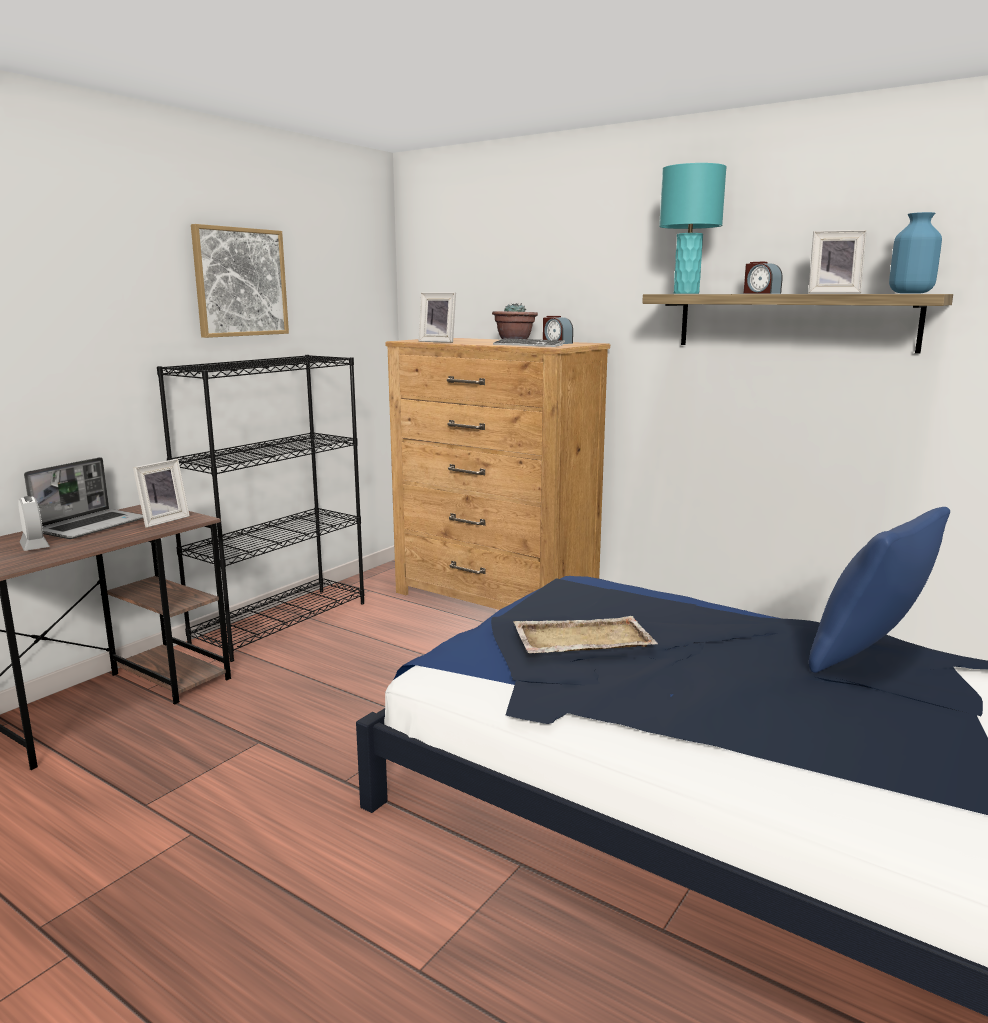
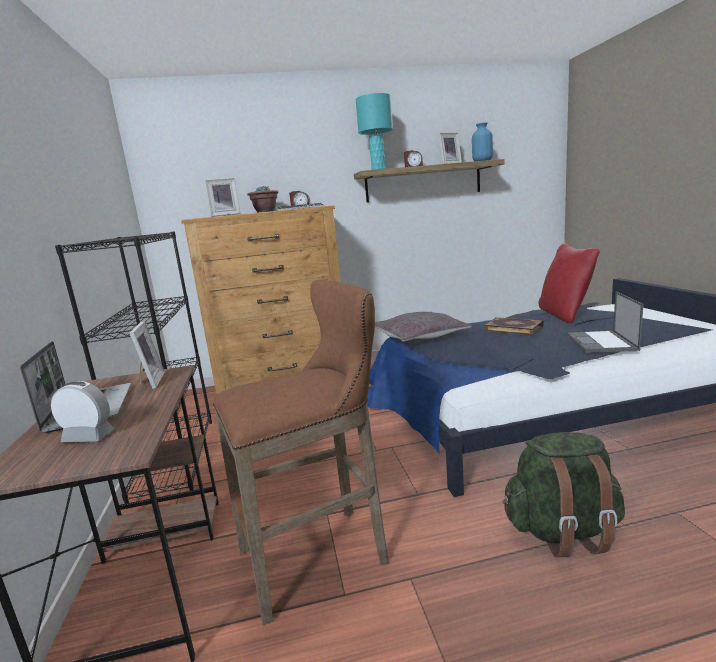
camera: 45 degrees left, 0 degrees up
picture [191,224,289,338] -> none
beige tray [513,616,658,653] -> none
blue pillow [809,507,950,673] -> red pillow [539,243,600,323]
none -> brown stool [213,280,389,625]
none -> grey pillow [375,312,472,342]
none -> book [484,317,544,335]
none -> green backpack [502,432,625,557]
none -> laptop [567,291,644,353]

